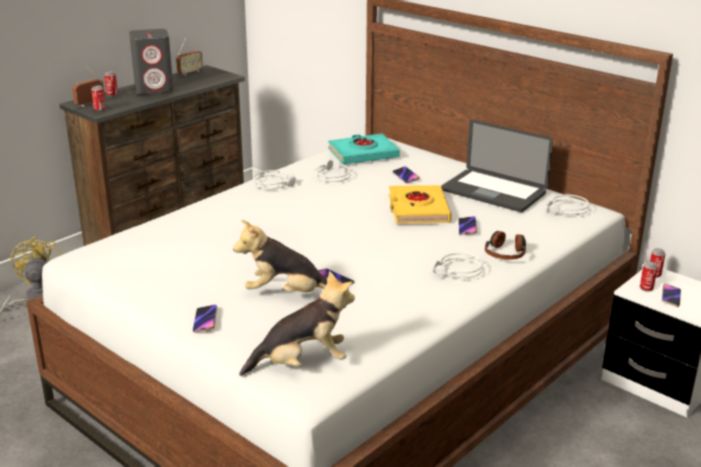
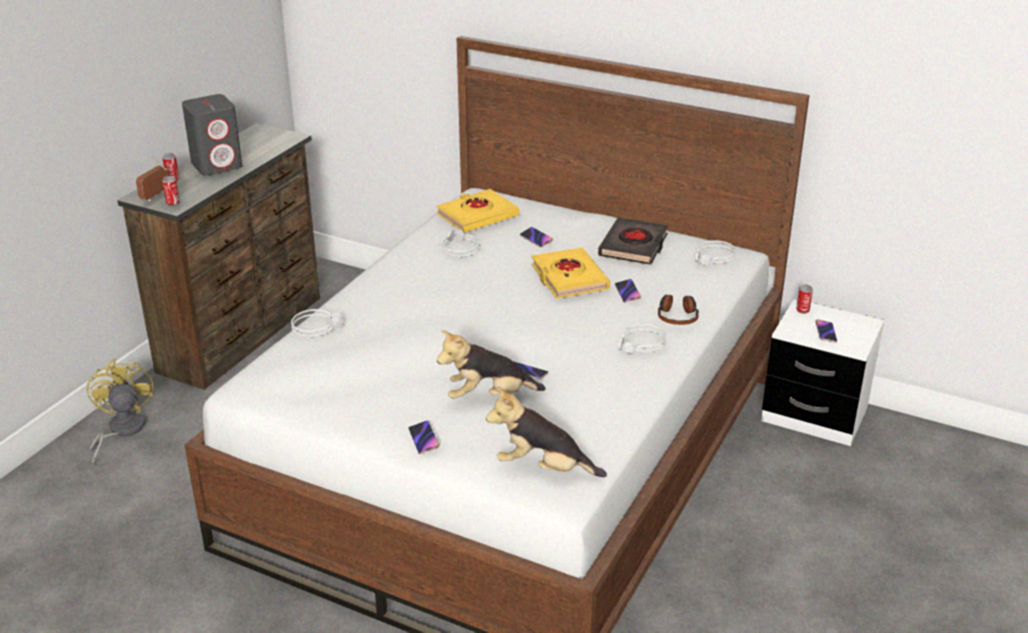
camera: 15 degrees left, 5 degrees up
radio [176,38,203,76] -> none
plush toy [239,271,355,376] -> plush toy turned 135 degrees counterclockwise [486,387,607,477]
grey headphones [253,170,296,189] -> grey headphones moved to [291,309,343,337]
turquoise book [328,133,400,164] -> yellow book [436,189,519,233]
laptop [441,120,553,212] -> black book [598,218,668,265]
can [640,261,658,292] -> none

